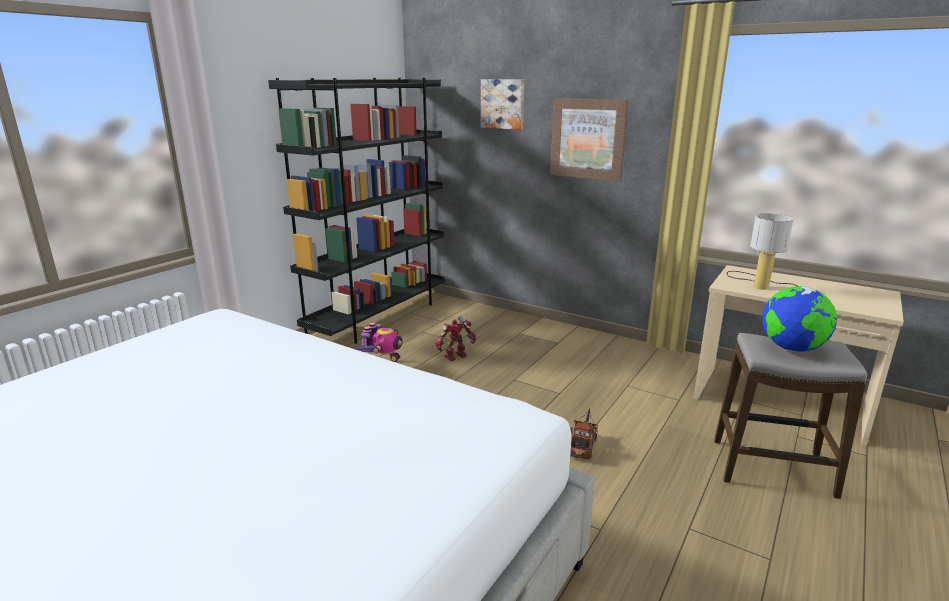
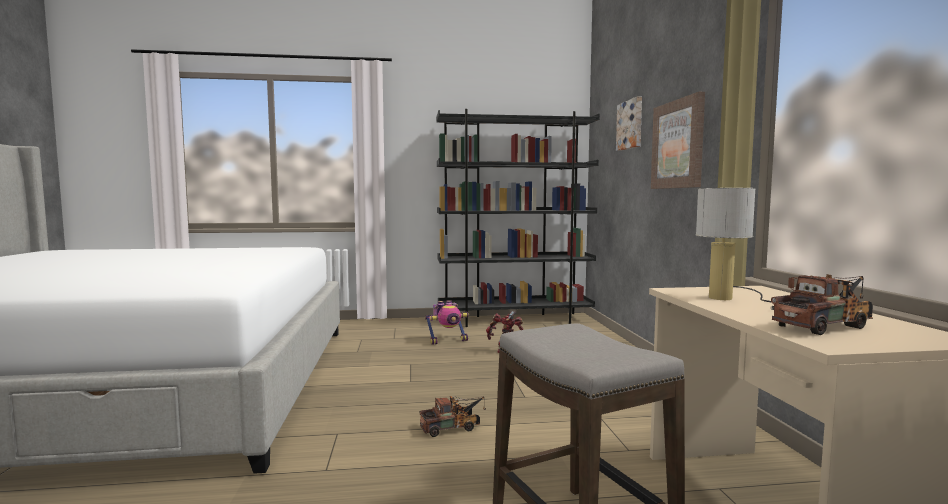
camera: 50 degrees right, 15 degrees down
globe [762,286,837,352] -> none
none -> toy truck [771,274,873,335]

